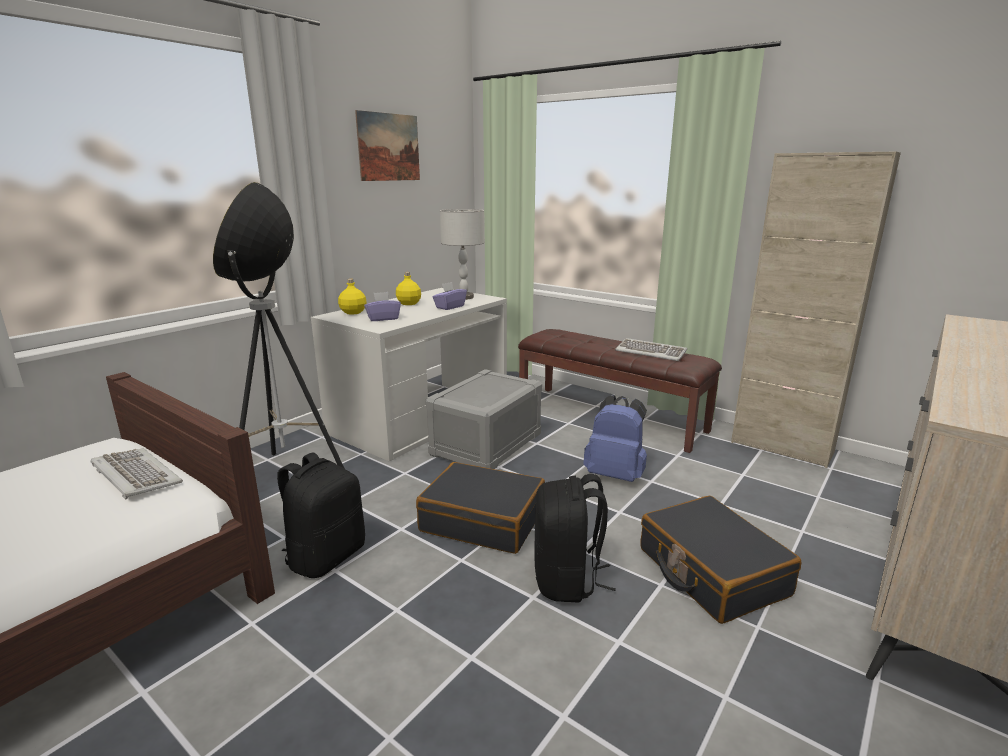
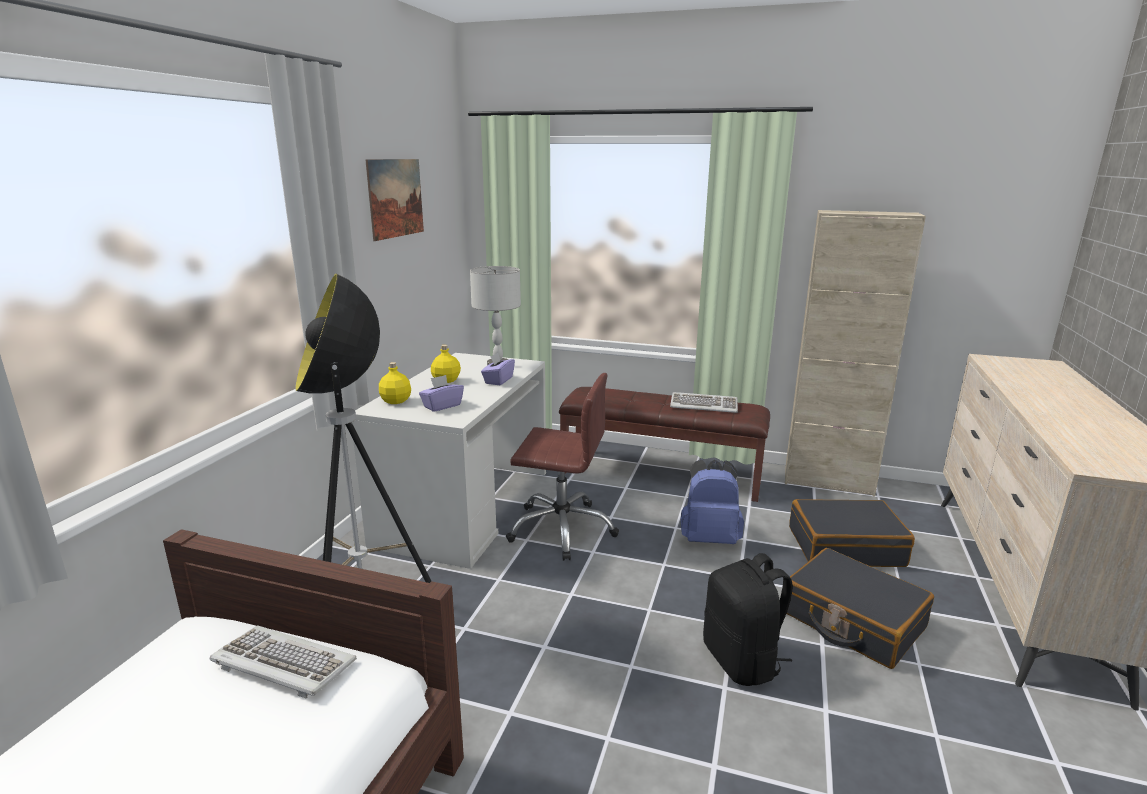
camera: 20 degrees left, 0 degrees up
black backpack [277,452,365,578] -> none
black suitcase [416,462,545,554] -> black suitcase moved to [789,499,915,567]
grey storage box [426,369,542,469] -> brown office chair [506,373,619,561]

